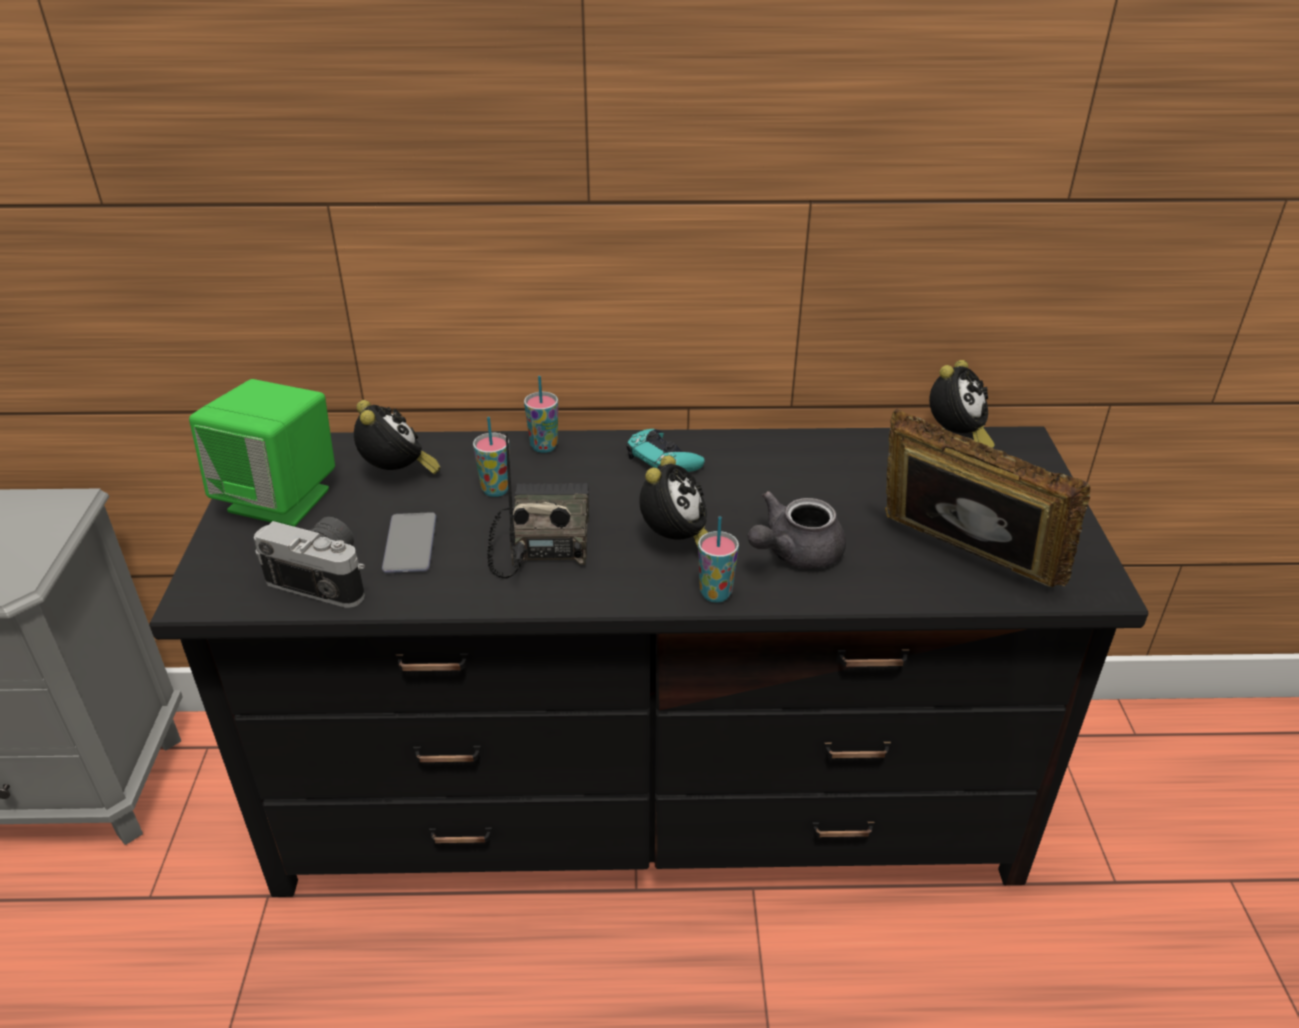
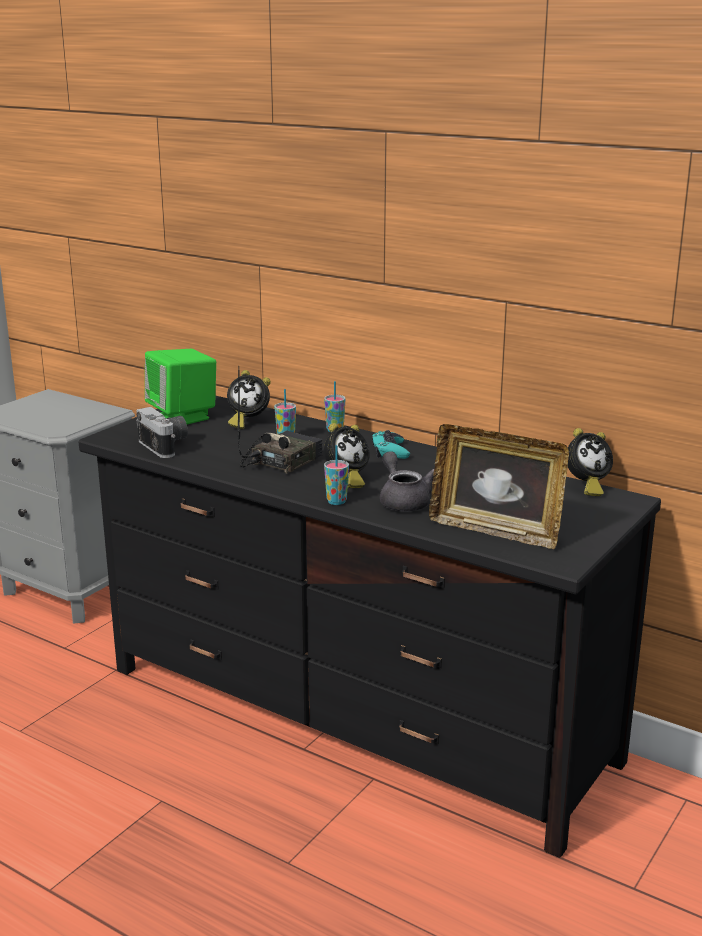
camera: 35 degrees right, 15 degrees down
alarm clock [354,400,441,474] -> alarm clock turned 90 degrees clockwise [227,370,271,429]
phone [382,512,436,573] -> none
grey teapot [748,491,846,569] -> grey teapot turned 75 degrees clockwise [380,451,434,512]
picture frame [885,409,1090,587] -> picture frame turned 135 degrees clockwise [429,424,569,549]

